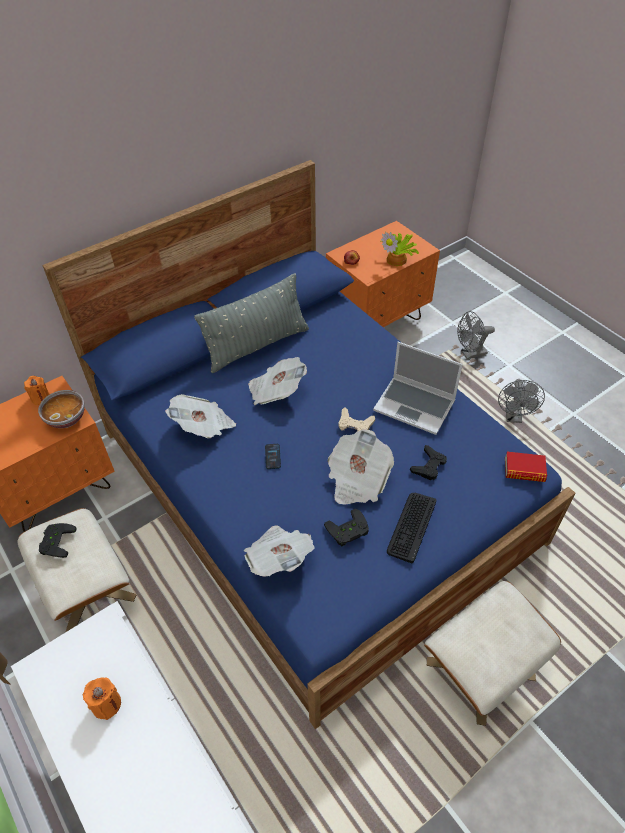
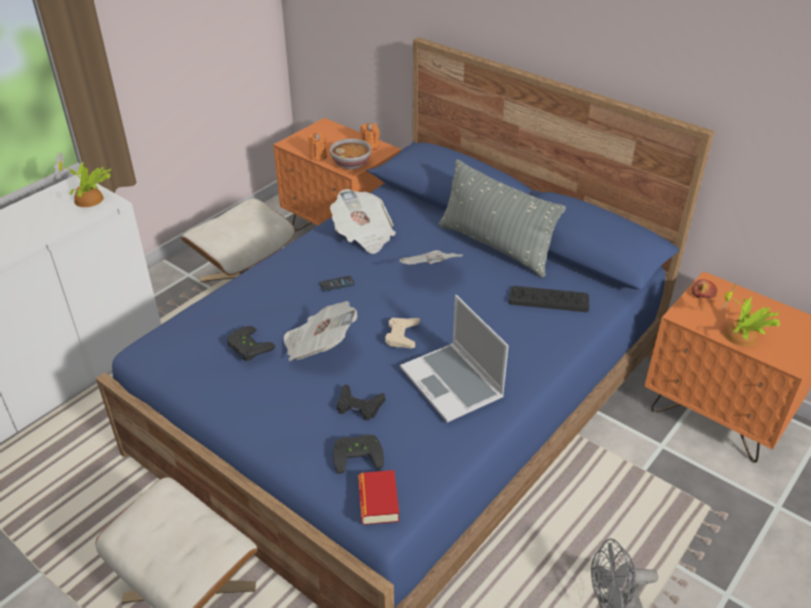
camera: 75 degrees right, 10 degrees down
black game controller [39,523,77,558] -> black game controller moved to [333,434,384,474]
orange candle [83,677,121,720] -> orange candle moved to [308,132,327,161]
newspaper [244,525,315,576] -> none
laptop [373,342,463,435] -> laptop turned 45 degrees counterclockwise [400,295,508,422]
keyboard [387,493,436,563] -> keyboard moved to [509,286,589,312]
grey fan [457,311,495,359] -> none
none -> potted plant [54,152,111,207]

